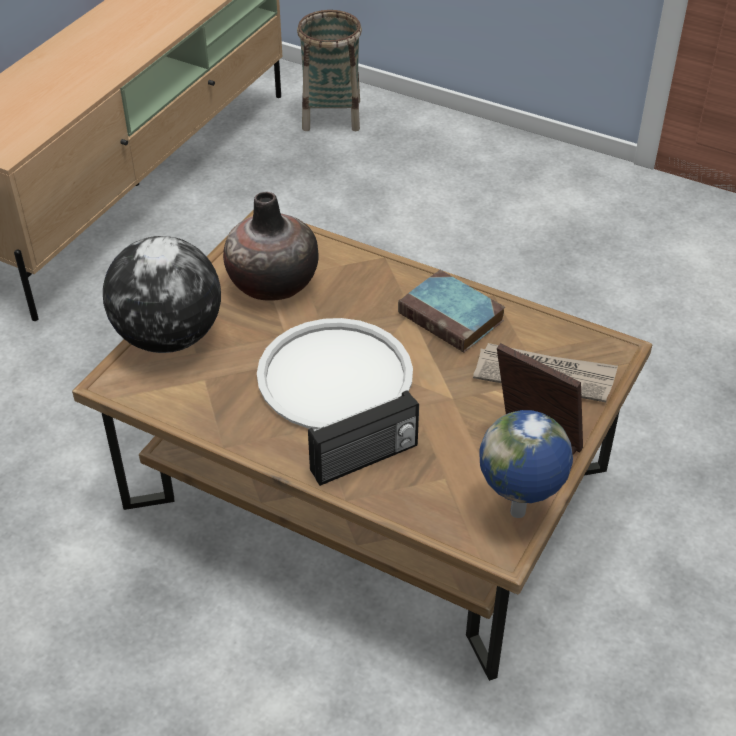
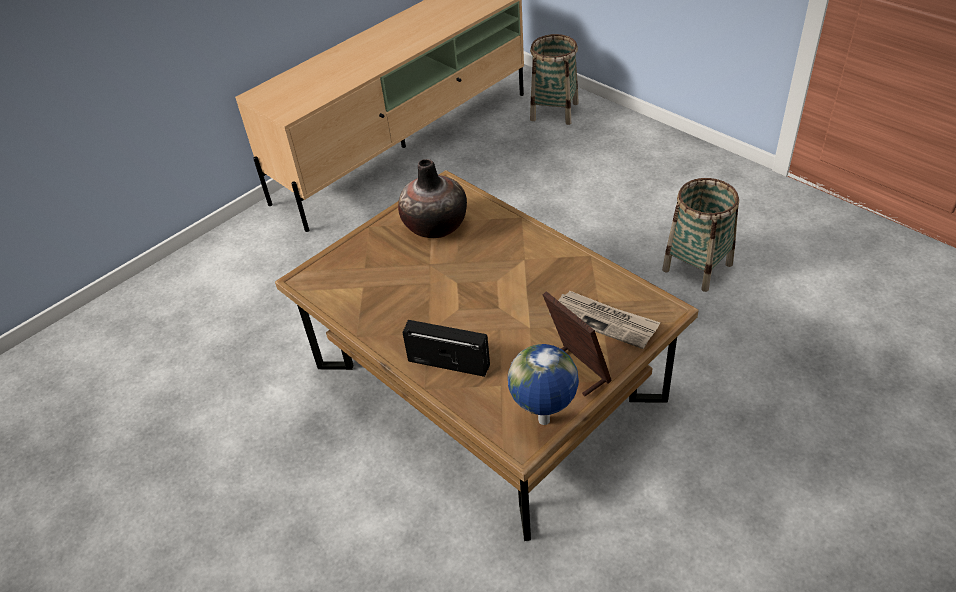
camera: 20 degrees right, 0 degrees up
globe [103,236,221,353] -> none
white tray [257,318,413,430] -> none
radio [308,390,419,486] -> radio turned 150 degrees counterclockwise [403,320,490,377]
book [398,270,505,353] -> none
none -> basket [662,178,739,292]

